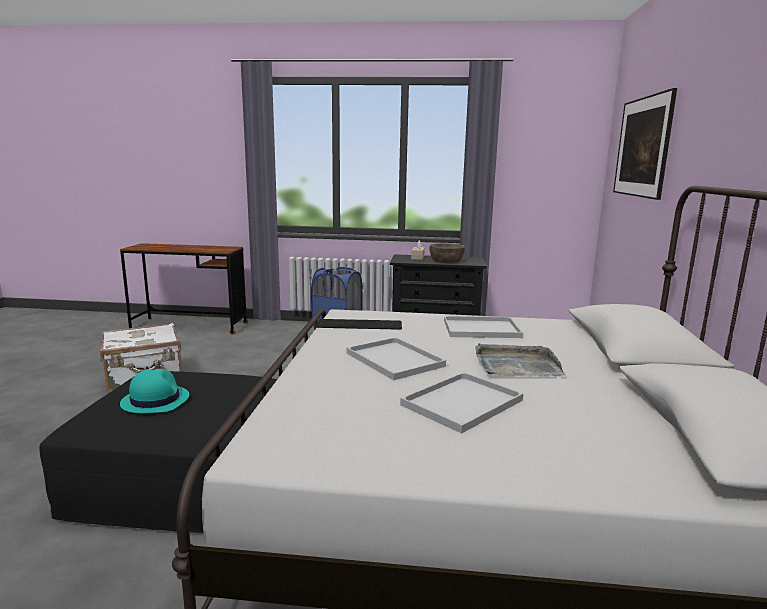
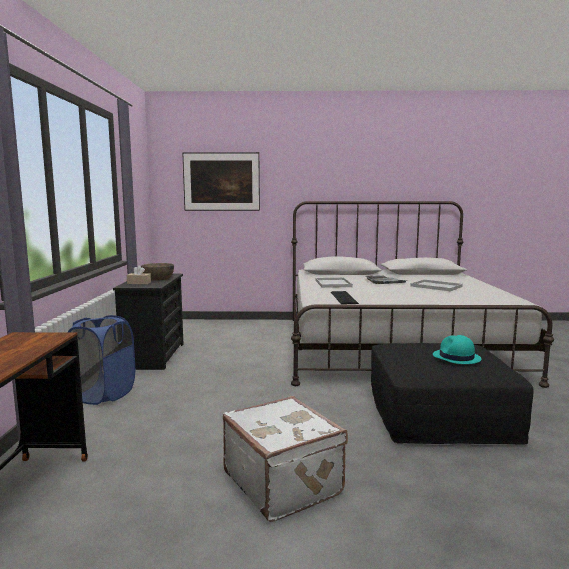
camera: 95 degrees left, 5 degrees down
white tray [347,337,446,380] -> none

